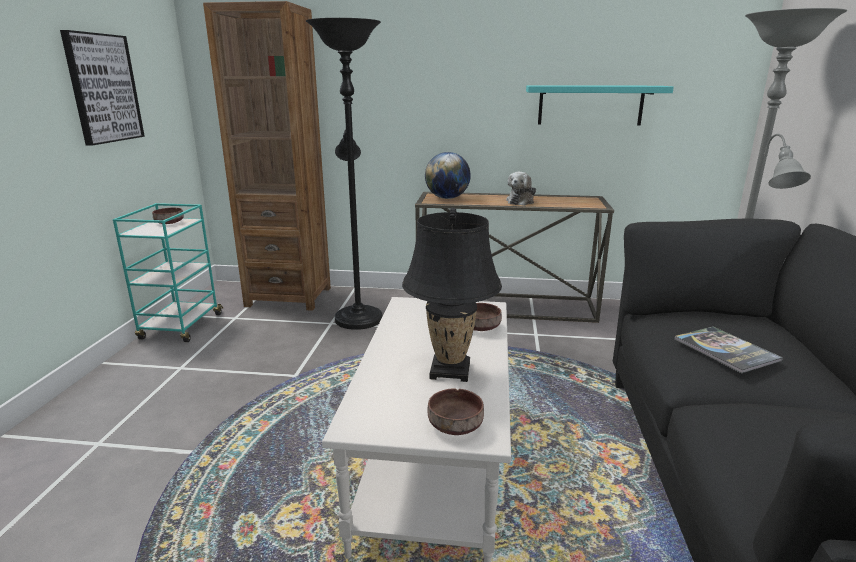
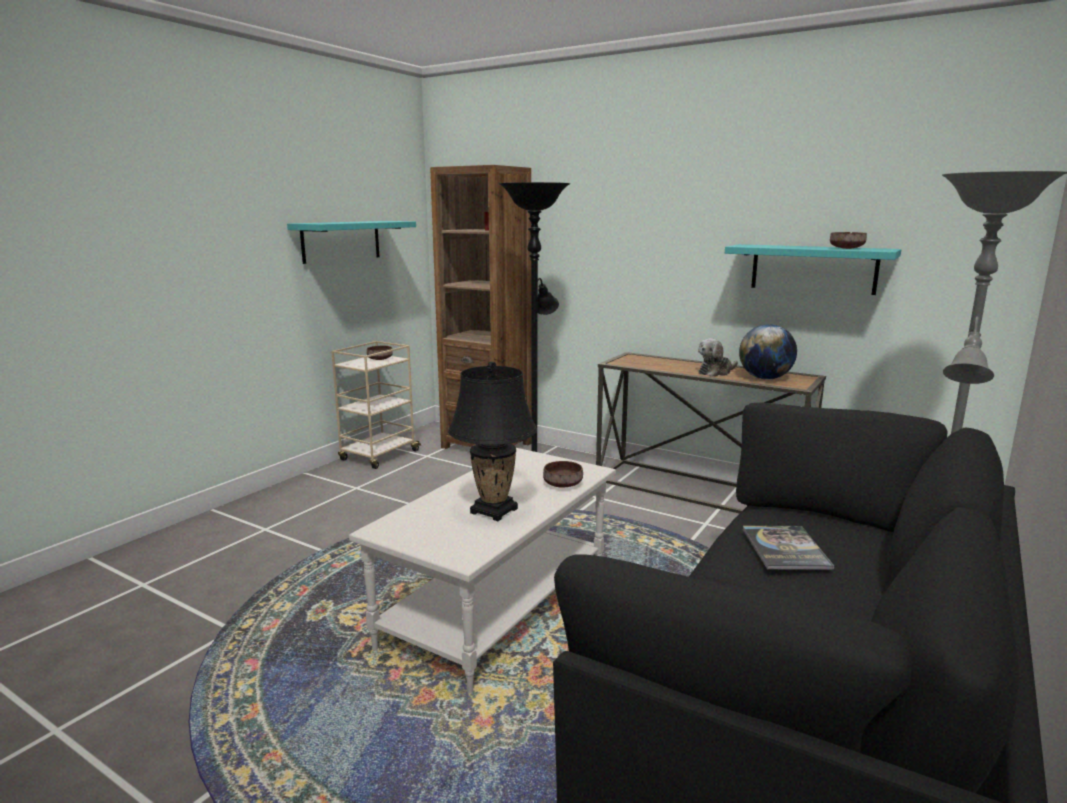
camera: 25 degrees right, 5 degrees down
picture [60,30,145,146] -> turquoise shelf [287,221,416,264]
turquoise cart [113,203,223,342] -> beige cart [331,341,421,469]
globe [425,152,471,199] -> globe moved to [739,324,797,380]
brown bowl [428,388,484,435] -> brown bowl moved to [830,232,867,249]

